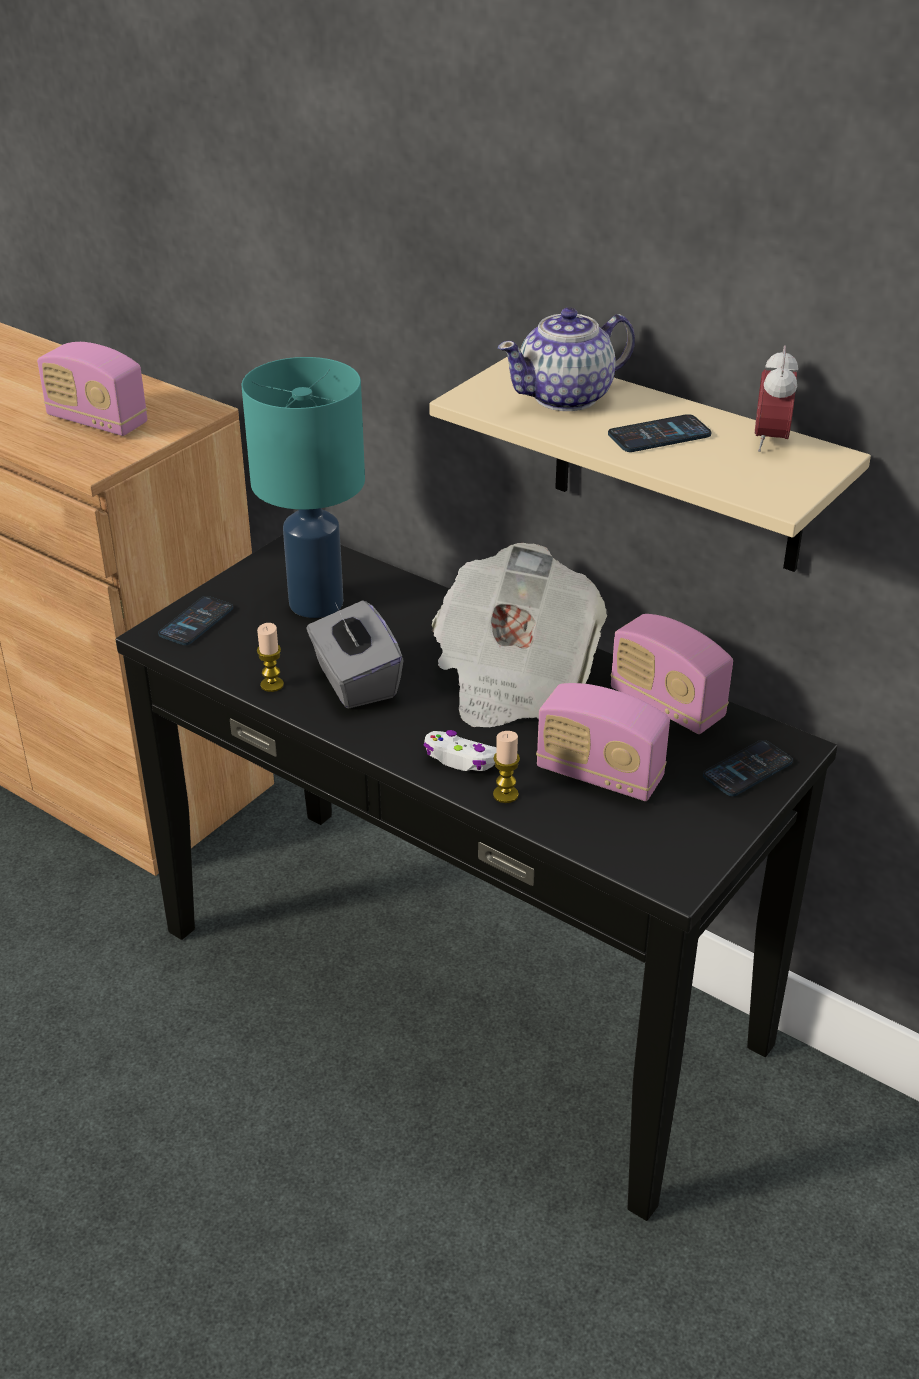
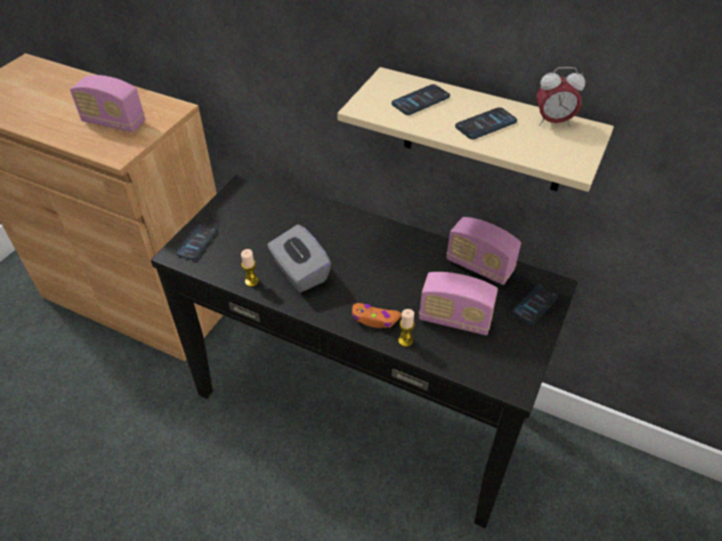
camera: 10 degrees left, 10 degrees up
turquoise table lamp [242,357,365,618] -> none
white game controller [424,730,496,771] -> orange game controller [352,303,401,328]
newspaper [432,543,607,727] -> none
teapot [498,307,635,411] -> phone [392,84,450,115]
alarm clock [755,345,798,452] -> alarm clock turned 90 degrees counterclockwise [537,67,585,126]

